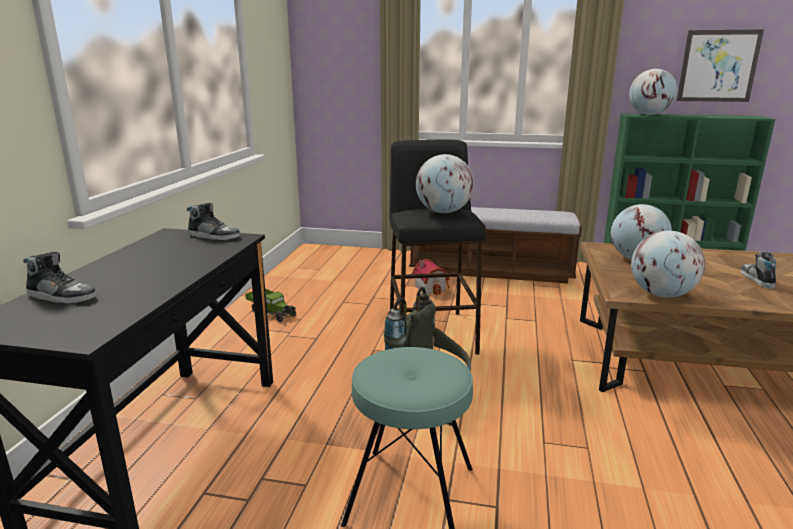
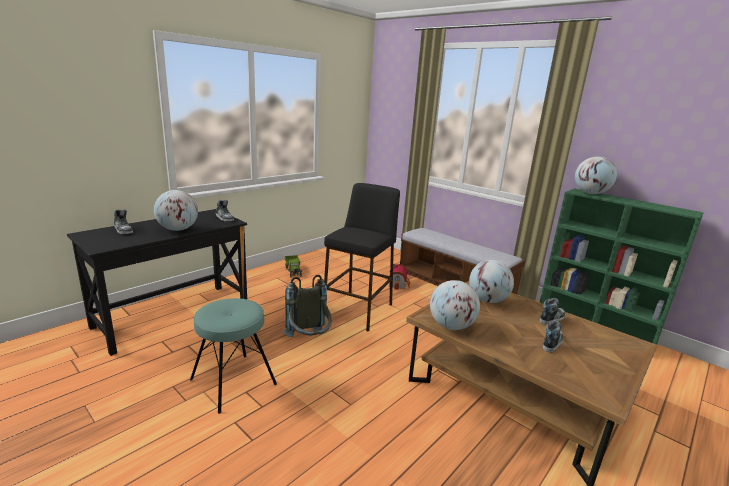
camera: 30 degrees right, 0 degrees up
globe [416,154,474,213] -> globe moved to [154,190,198,231]
picture [677,29,764,102] -> none
none -> shoe [540,298,565,325]

